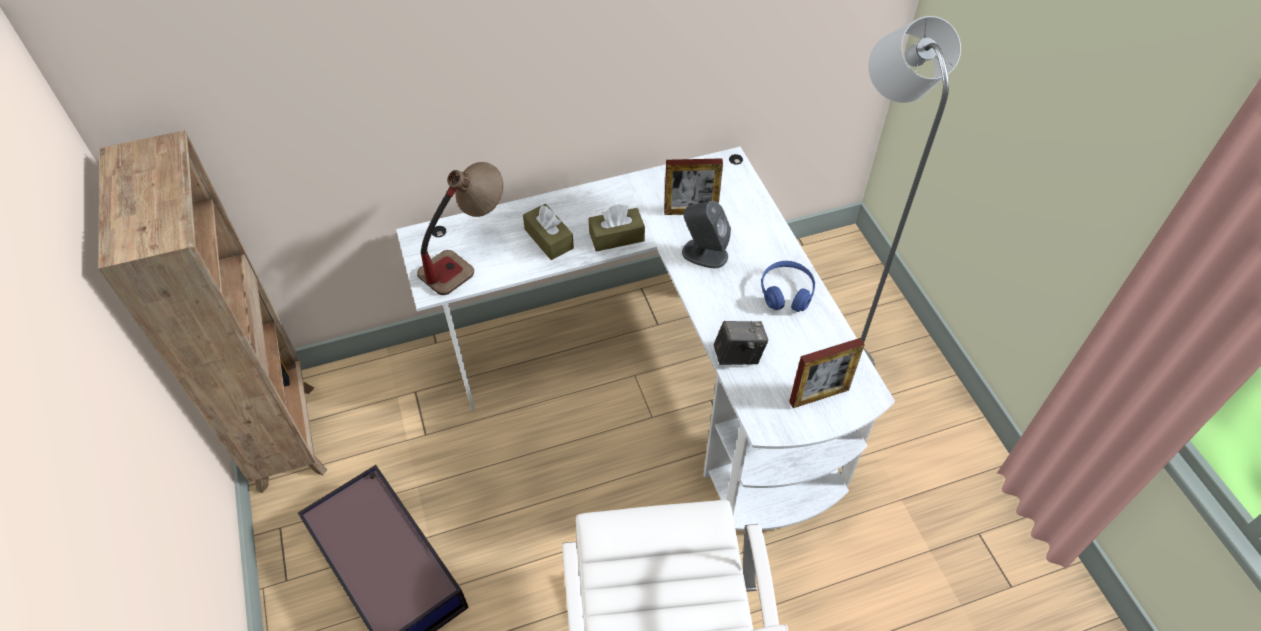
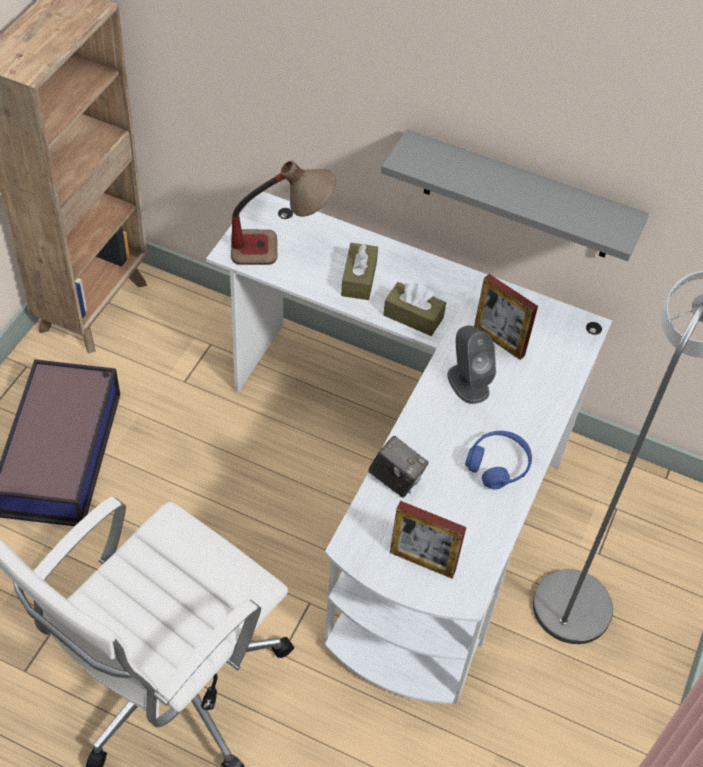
camera: 40 degrees right, 0 degrees up
none -> grey shelf [381,129,649,261]

